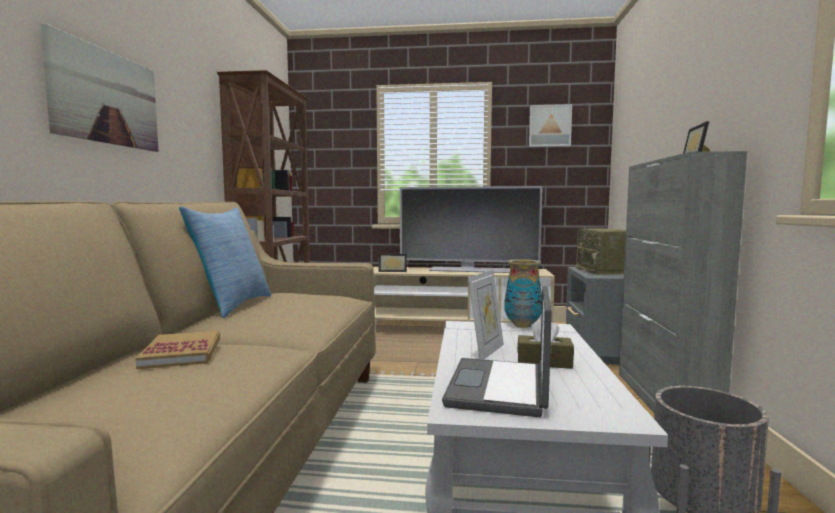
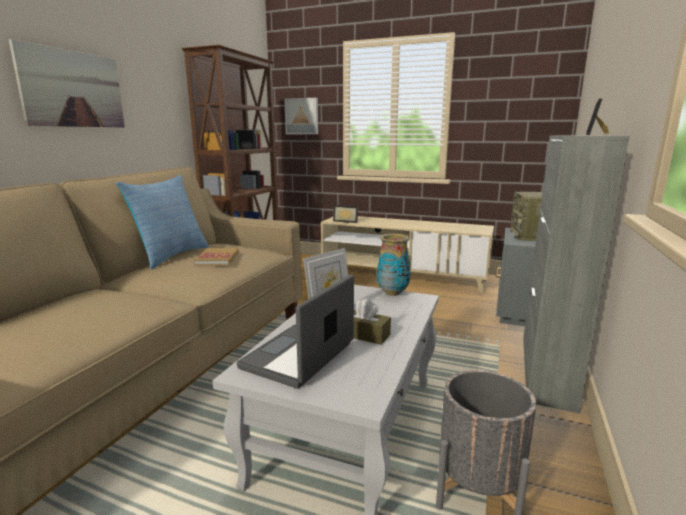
camera: 15 degrees right, 10 degrees up
book [136,331,220,369] -> book moved to [194,248,239,266]
television [400,186,543,273] -> none
picture [529,104,572,147] -> picture moved to [284,98,318,134]

